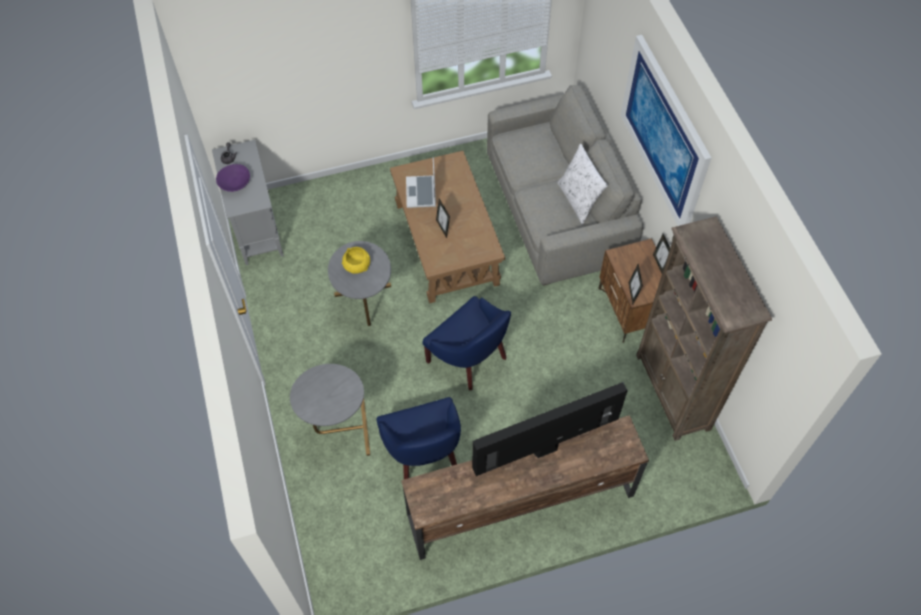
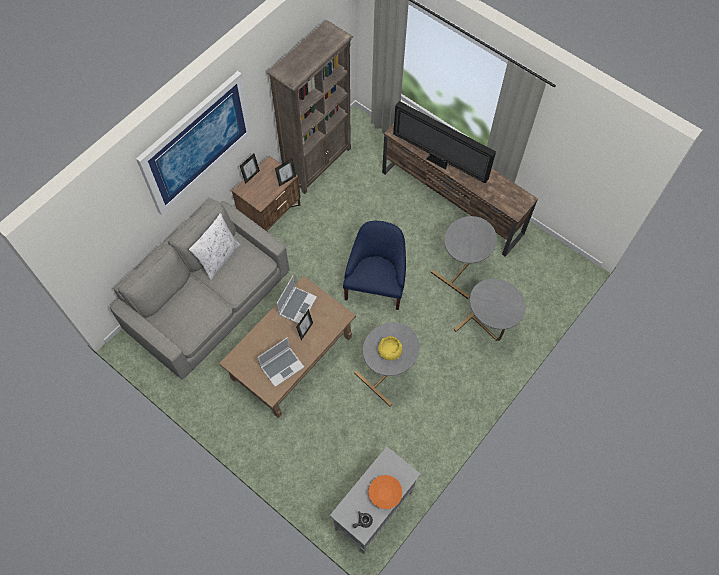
camera: 125 degrees left, 5 degrees up
purple bowl [216,164,250,192] -> orange bowl [368,475,402,509]
blue armchair [377,397,461,479] -> grey side table [430,216,497,299]
none -> laptop [277,276,317,324]

